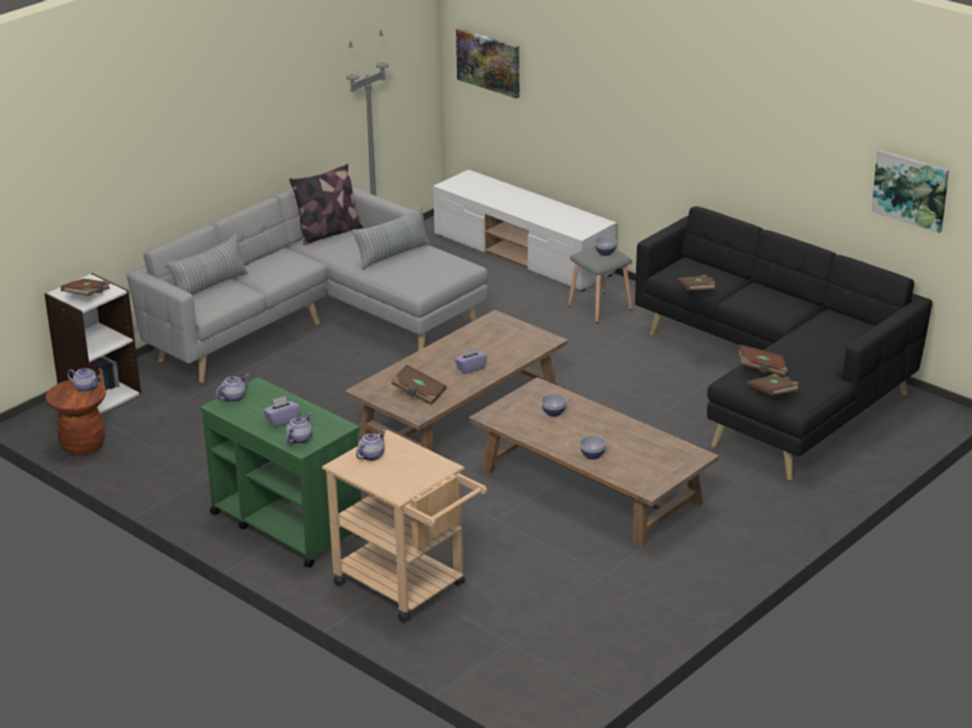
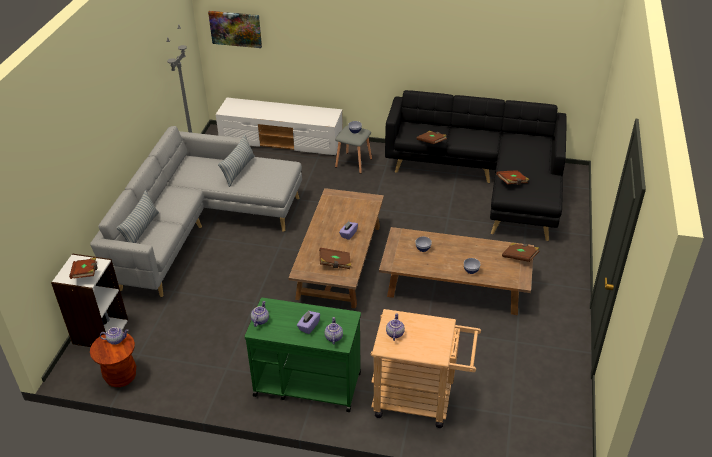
camera: 30 degrees left, 10 degrees up
pillow [289,164,363,245] -> none
brown book [747,374,799,396] -> brown book moved to [502,243,540,262]
picture [871,149,949,233] -> none

